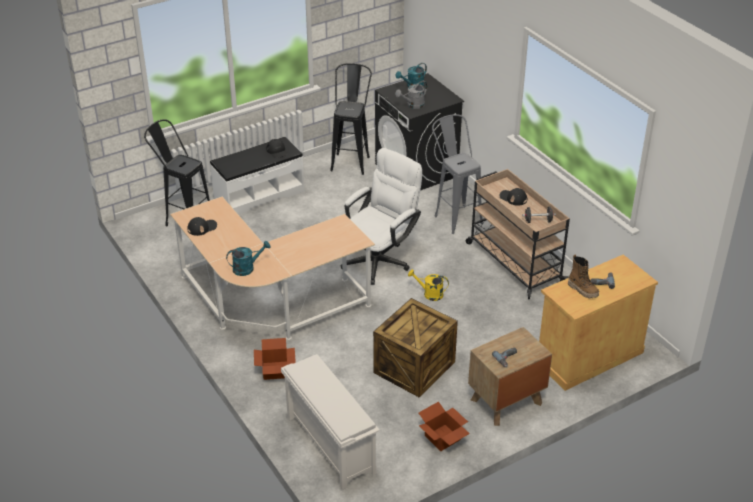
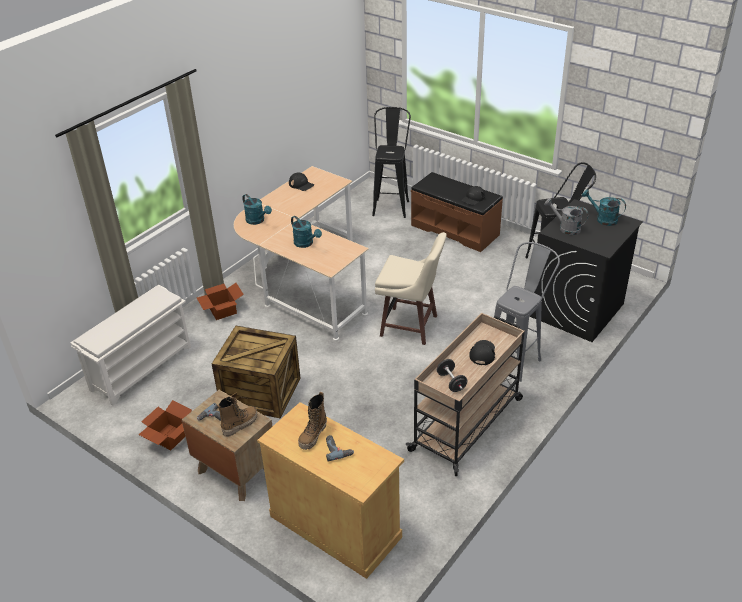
camera: 70 degrees right, 0 degrees up
white bench [210,137,305,214] -> brown bench [411,172,503,252]
white office chair [341,148,422,285] -> beige stool [375,232,447,345]
yellow watering can [408,269,449,301] -> none
none -> boot [217,397,257,437]
none -> turquoise watering can [291,216,322,248]

